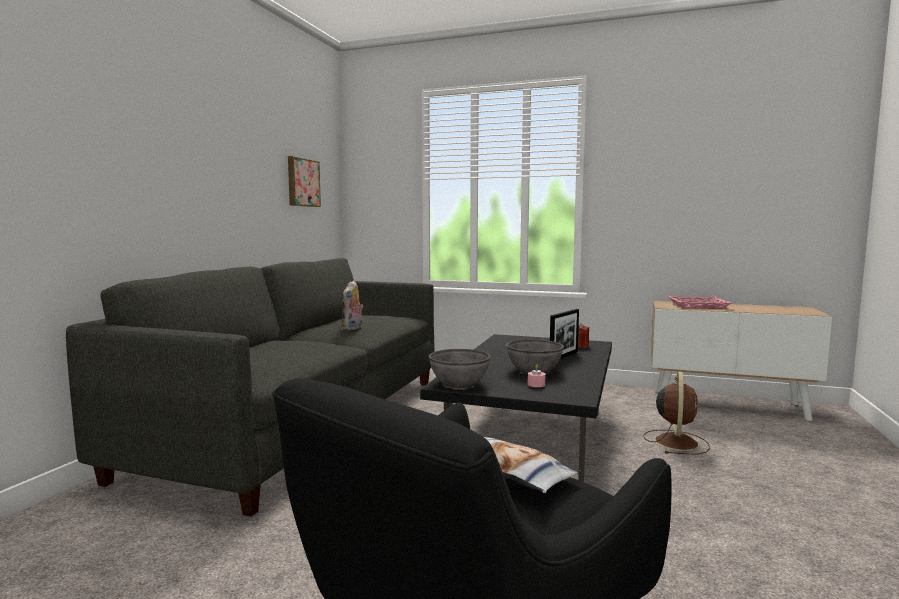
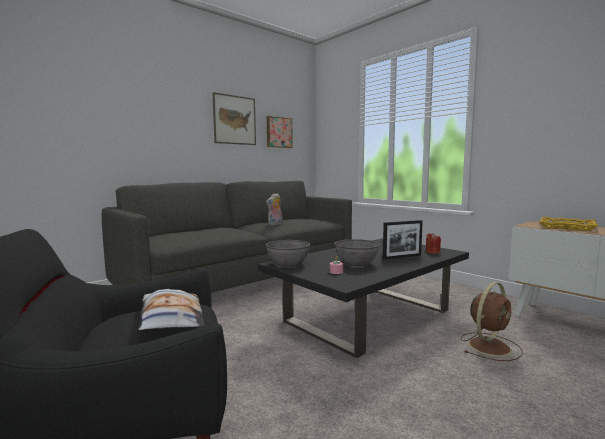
camera: 30 degrees right, 0 degrees up
pink tray [668,296,731,309] -> yellow tray [539,217,598,231]
none -> picture [213,92,256,145]

